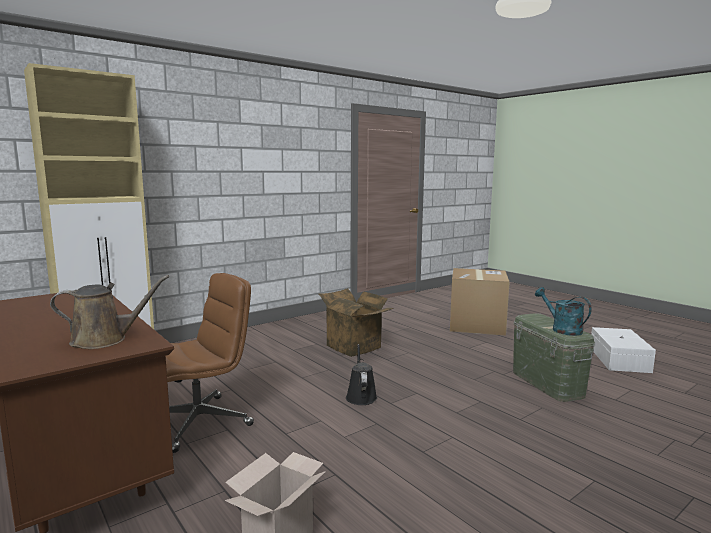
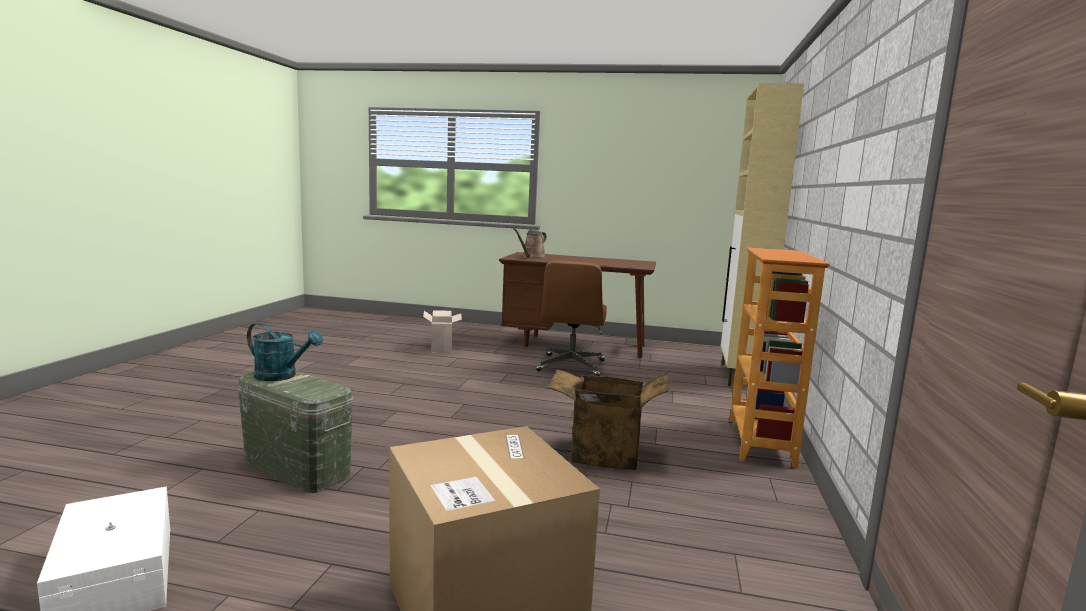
camera: 140 degrees right, 0 degrees up
black watering can [346,344,377,405] -> none
none -> bookcase [730,248,830,468]

